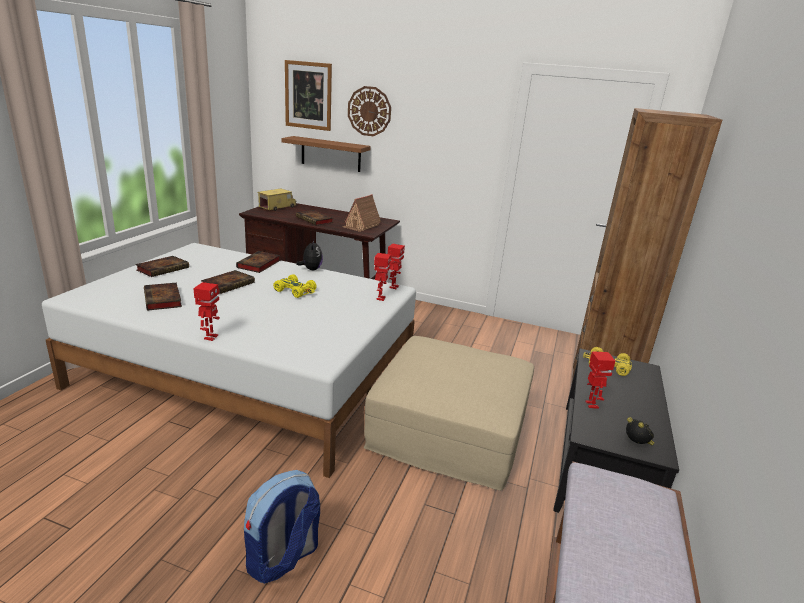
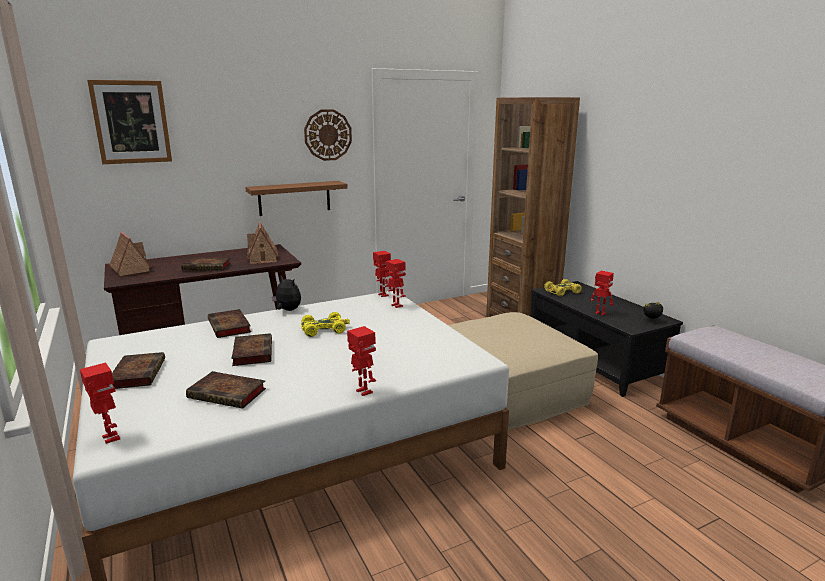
camera: 45 degrees left, 5 degrees down
backpack [244,470,320,584] -> none
toy truck [257,189,297,211] -> toy house [109,232,151,276]
brown shelf [281,136,371,172] -> brown shelf moved to [245,181,348,216]
wall clock [348,86,391,136] -> wall clock moved to [304,109,352,161]
none -> toy robot [80,362,120,444]

